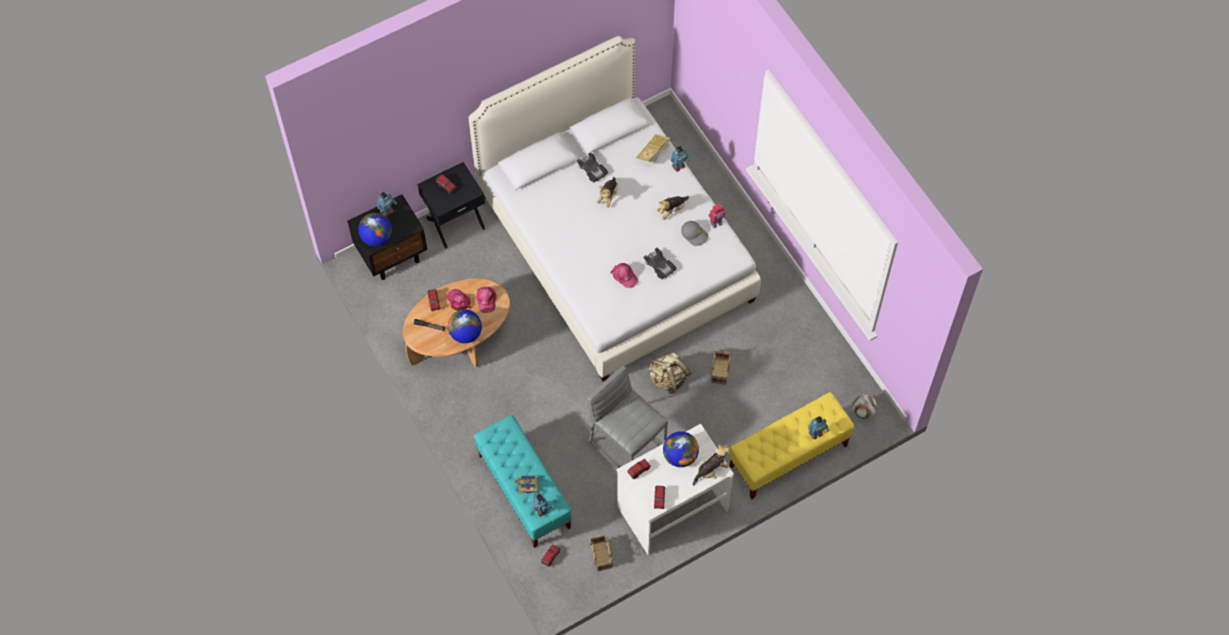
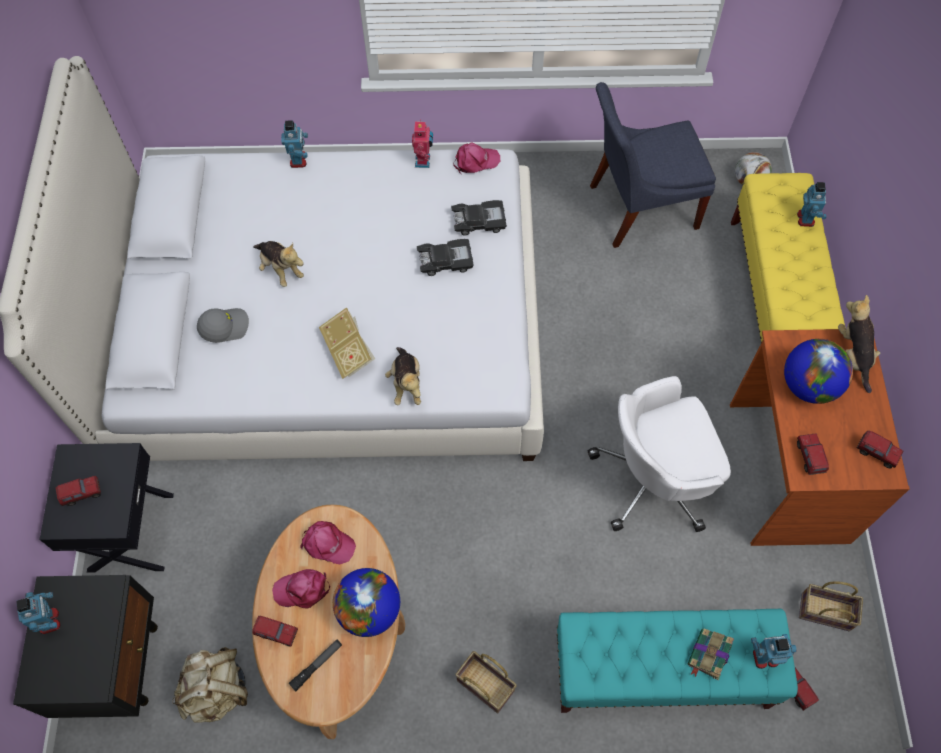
camera: 60 degrees left, 0 degrees up
globe [358,213,392,246] -> none
black toy car [576,153,608,183] -> black toy car moved to [451,200,507,236]
grey stool [588,366,668,468] -> white office chair [588,376,731,532]
pink cap [611,263,638,288] -> pink cap moved to [454,142,500,174]
white desk [616,424,734,555] -> brown desk [730,329,910,546]
book [636,134,670,165] -> book moved to [319,307,375,379]
beige backpack [648,353,692,394] -> beige backpack moved to [172,647,248,723]
plush toy [657,196,689,220] -> plush toy moved to [385,347,421,405]
grey cap [681,221,708,246] -> grey cap moved to [197,308,249,343]
basket [711,350,731,385] -> basket moved to [455,651,517,713]
none -> blue chair [590,82,716,248]

